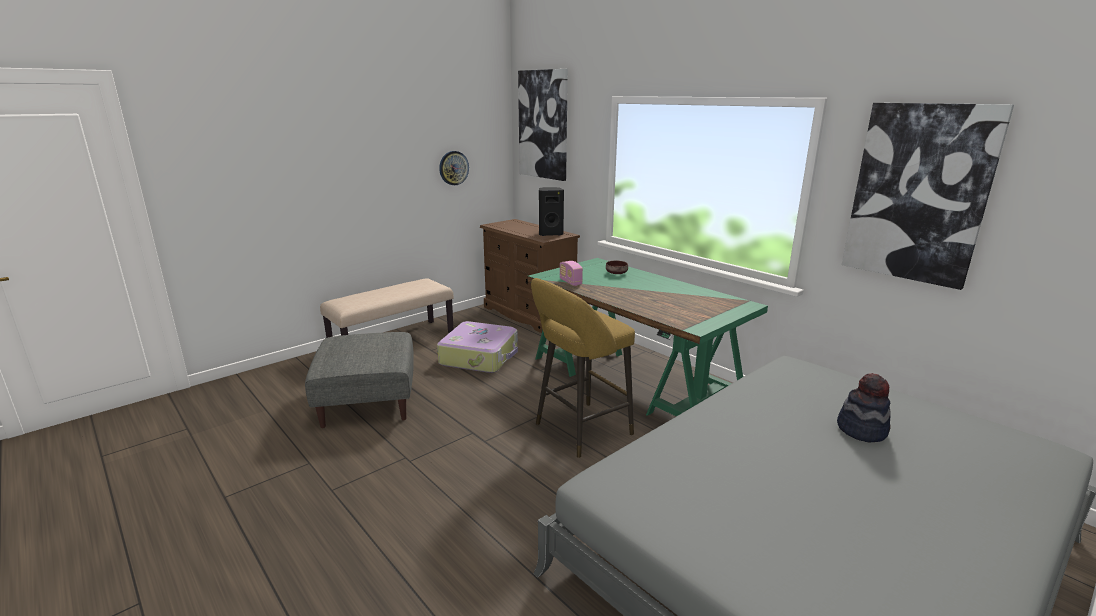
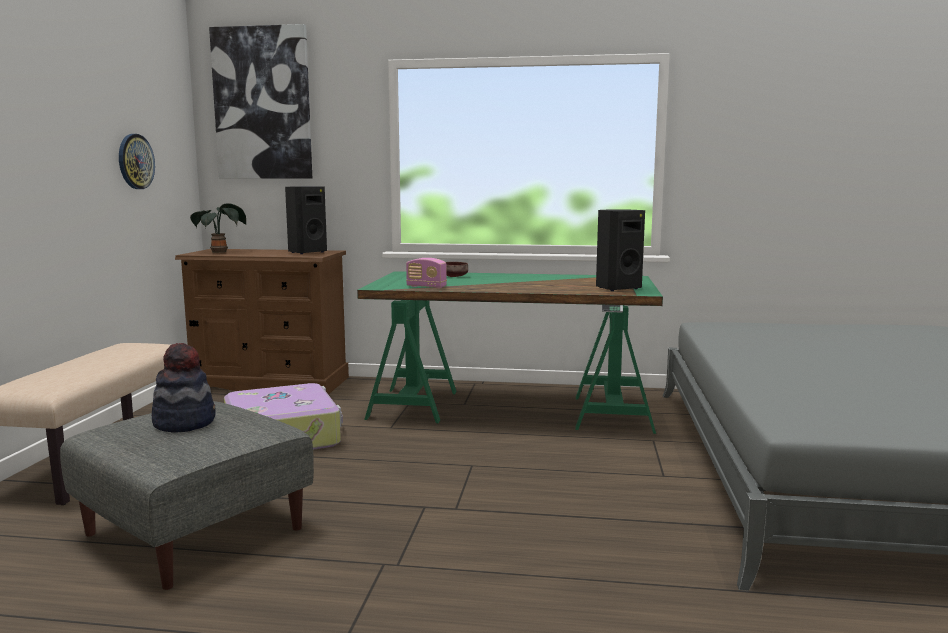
camera: 40 degrees left, 10 degrees down
yellow stool [531,278,635,458] -> none
hat [837,373,891,442] -> hat moved to [152,343,216,433]
picture [842,103,1014,290] -> none
none -> potted plant [190,203,247,253]
none -> black speaker [596,209,645,291]

